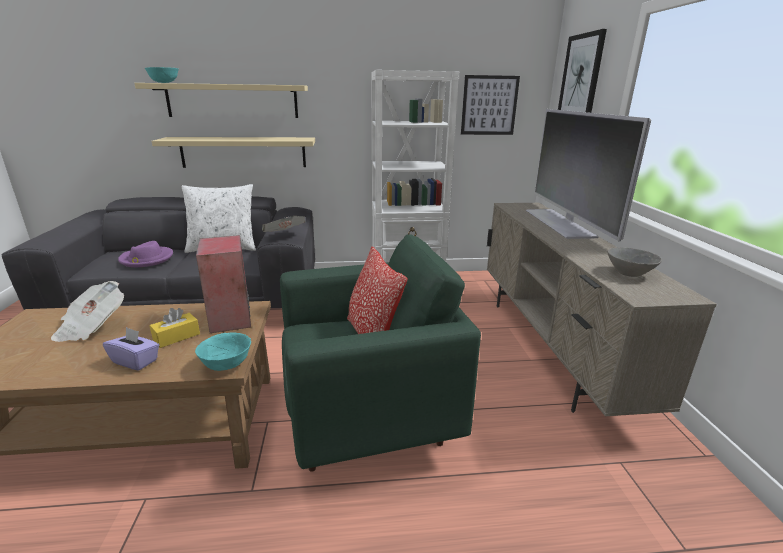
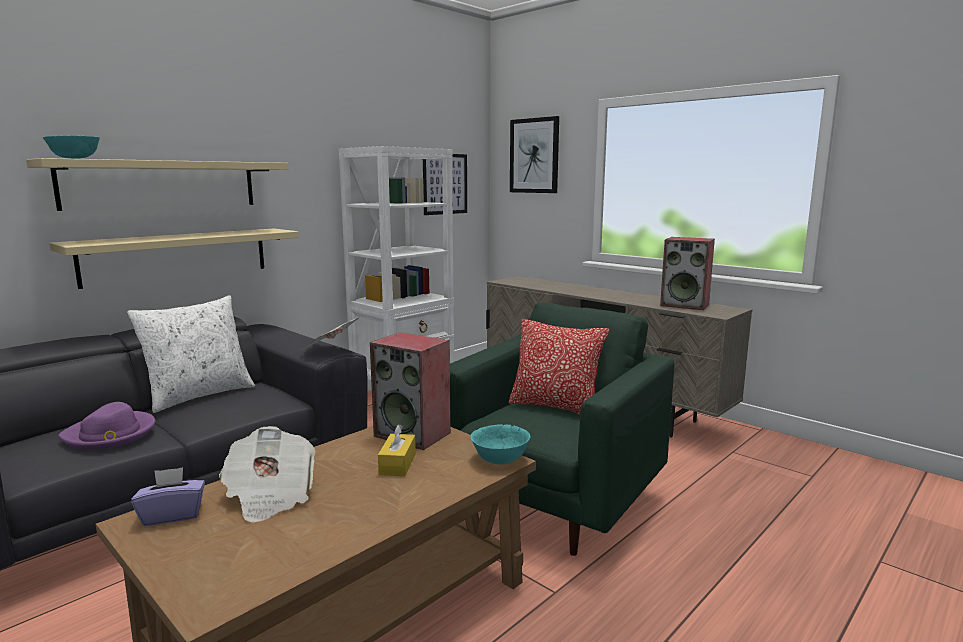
camera: 40 degrees left, 10 degrees down
purple tissue box [103,327,159,371] -> purple tissue box moved to [131,467,205,526]
television [526,109,651,241] -> none
grey bowl [608,247,662,277] -> speaker [660,237,715,310]

